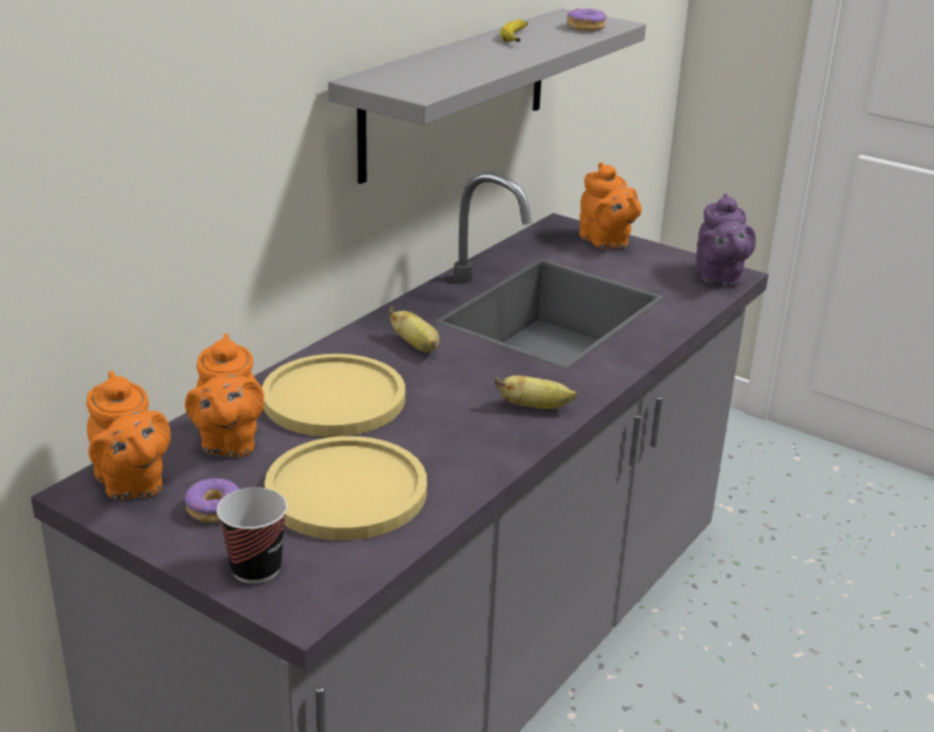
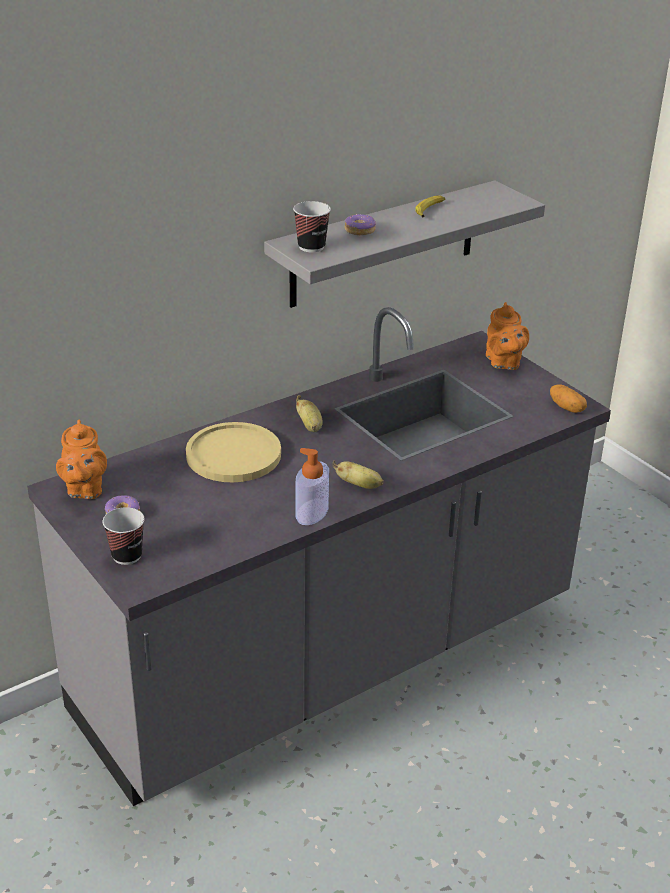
camera: 20 degrees right, 5 degrees up
orange teapot [185,333,264,457] -> none
yellow plate [264,436,427,540] -> none
donut [567,8,607,31] -> donut moved to [345,214,376,235]
purple teapot [695,193,756,287] -> potato [550,385,587,413]
none -> cup [293,201,331,252]
none -> soap dispenser [296,448,329,525]

